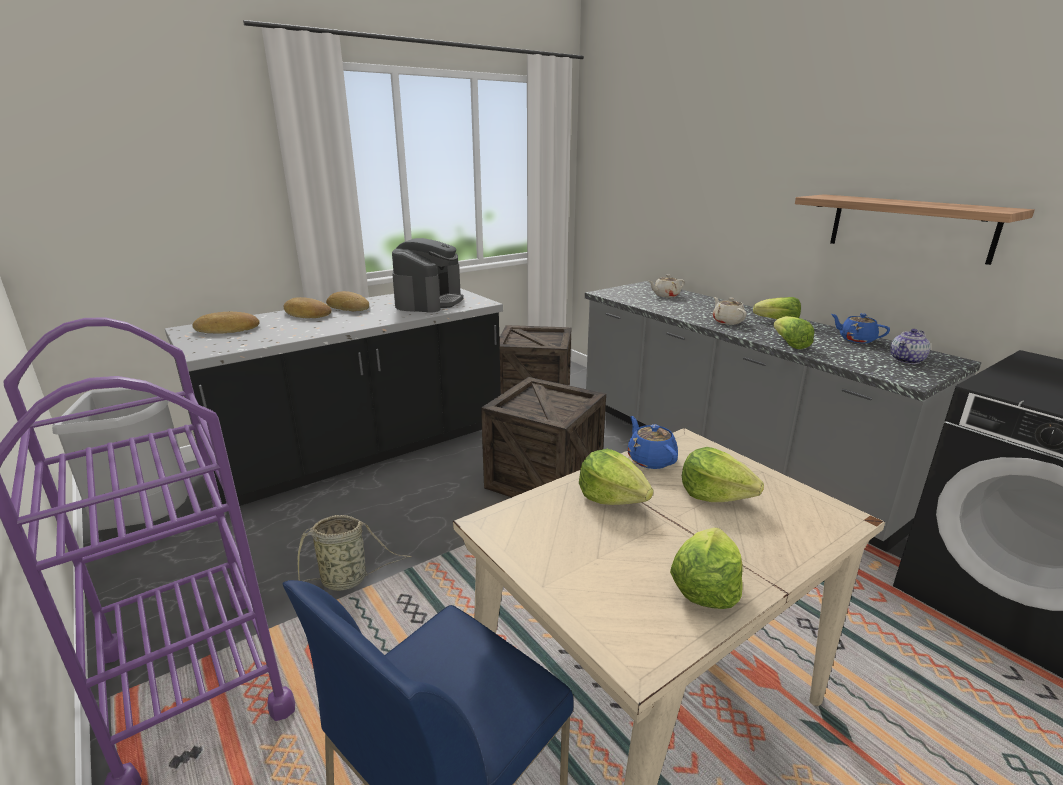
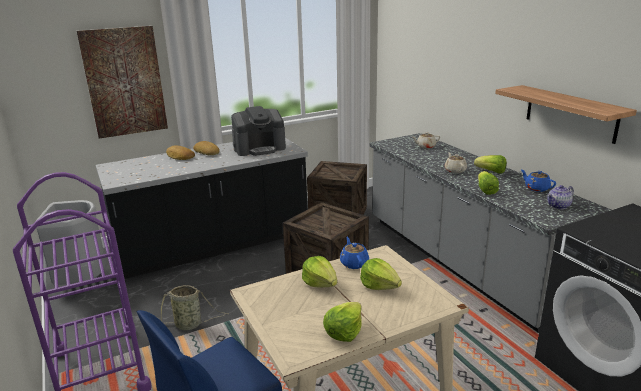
camera: 10 degrees right, 0 degrees up
bread [193,312,260,334] -> none
coffee machine [392,238,463,313] -> coffee machine turned 45 degrees clockwise [231,106,286,156]
none -> picture [77,26,168,139]

